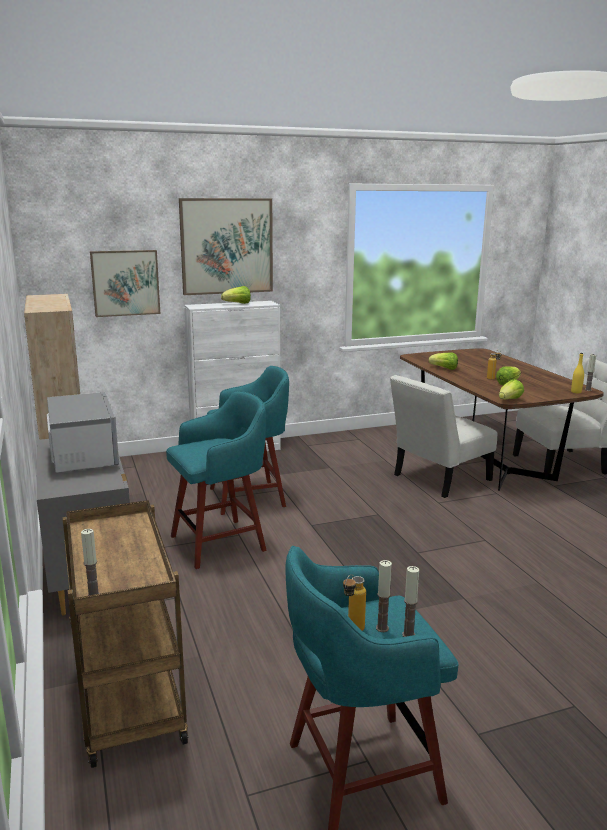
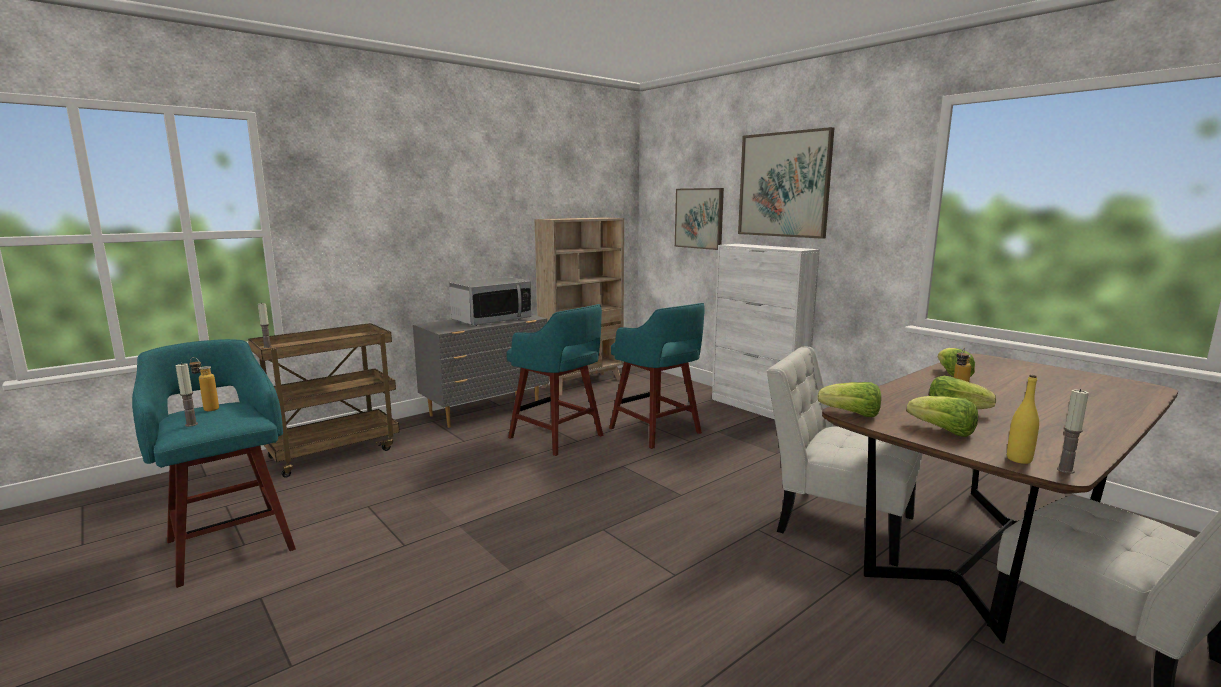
camera: 70 degrees right, 5 degrees down
lettuce [221,286,251,304] -> lettuce moved to [907,396,978,437]
candle [376,560,392,632] -> none

